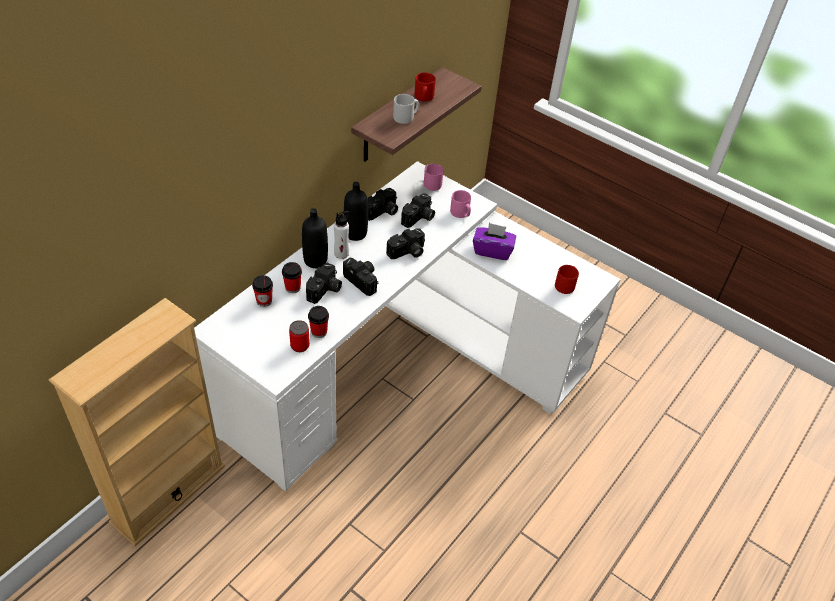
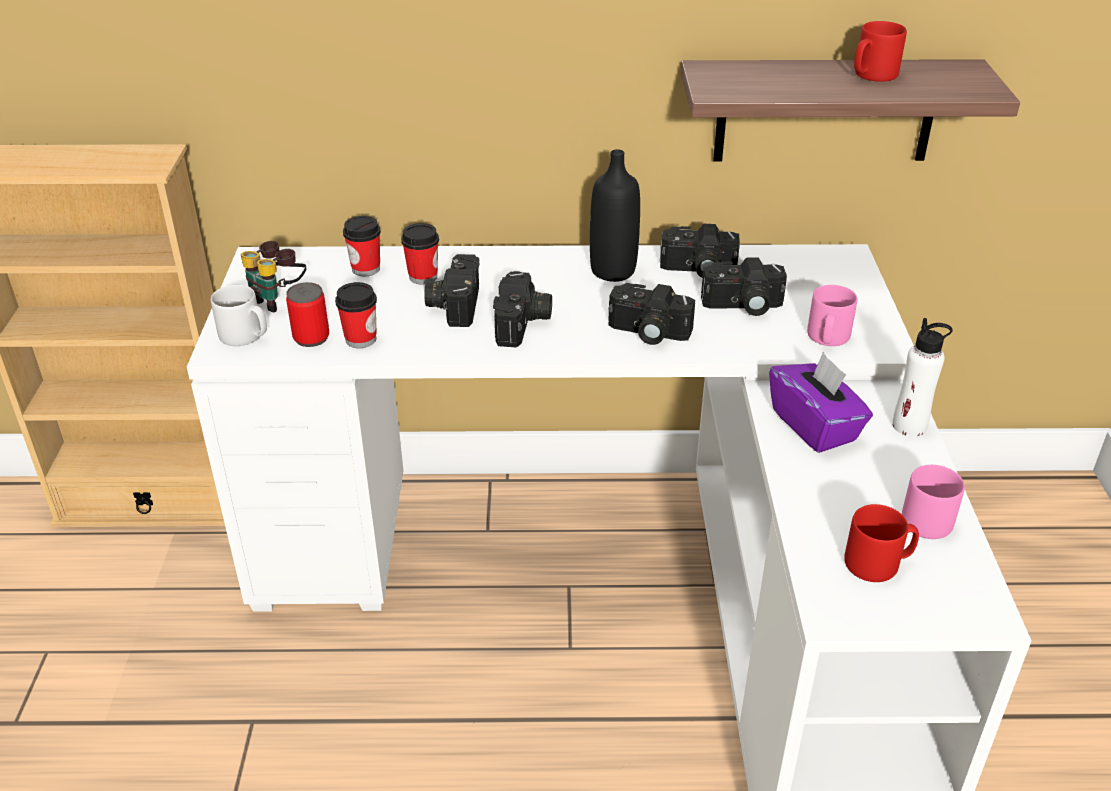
camera: 55 degrees right, 10 degrees down
black bottle [302,208,328,268] -> none
camera [306,263,342,304] -> camera turned 105 degrees clockwise [424,254,480,327]
white bottle [334,211,349,259] -> white bottle moved to [892,318,953,437]
grey mug [393,94,419,124] -> grey mug moved to [211,285,267,346]
pink mug [424,164,443,191] -> pink mug moved to [902,465,965,539]
none -> binoculars [241,241,306,312]

